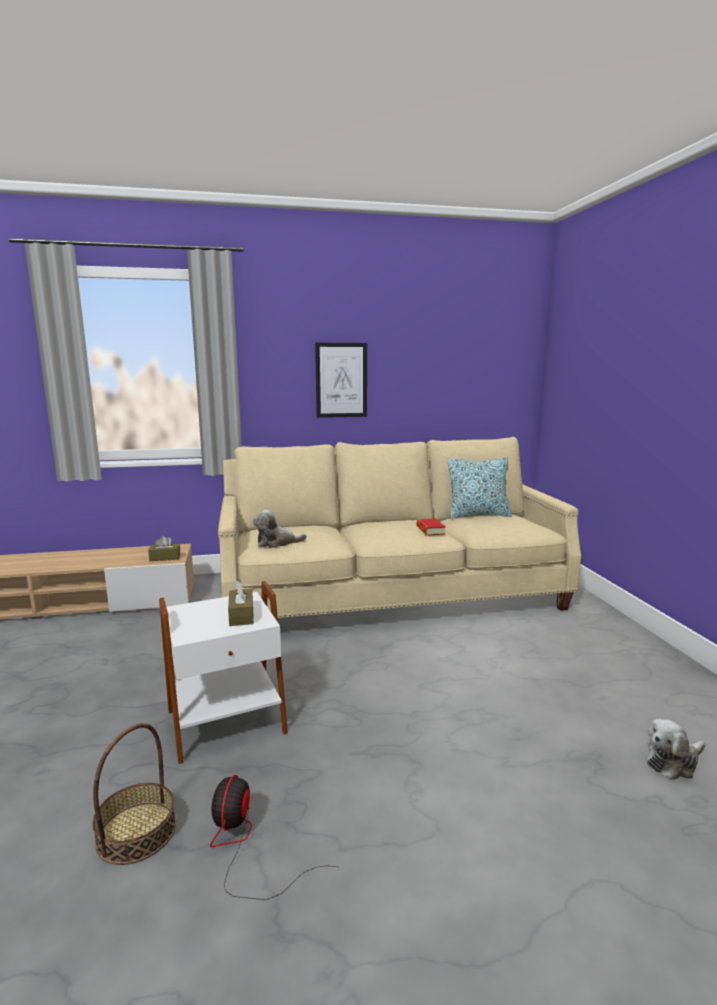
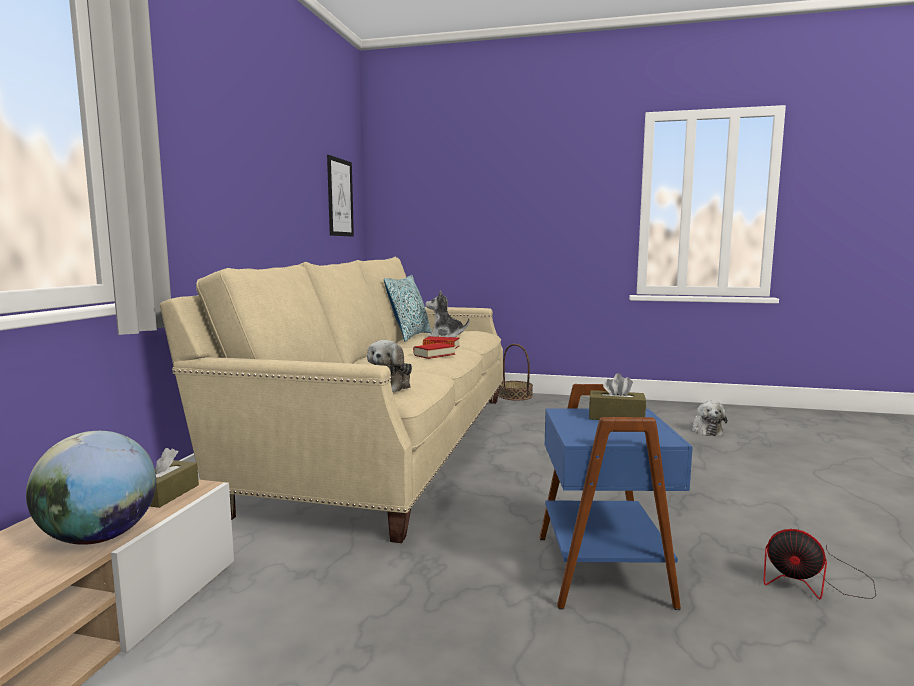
camera: 65 degrees left, 5 degrees down
basket [92,723,176,865] -> basket moved to [499,344,533,400]
white side table [159,581,288,764] -> blue side table [539,384,692,610]
picture [315,343,367,418] -> picture moved to [327,155,354,237]
none -> globe [26,431,156,545]
none -> book [413,343,455,359]
none -> plush toy [425,290,470,337]

